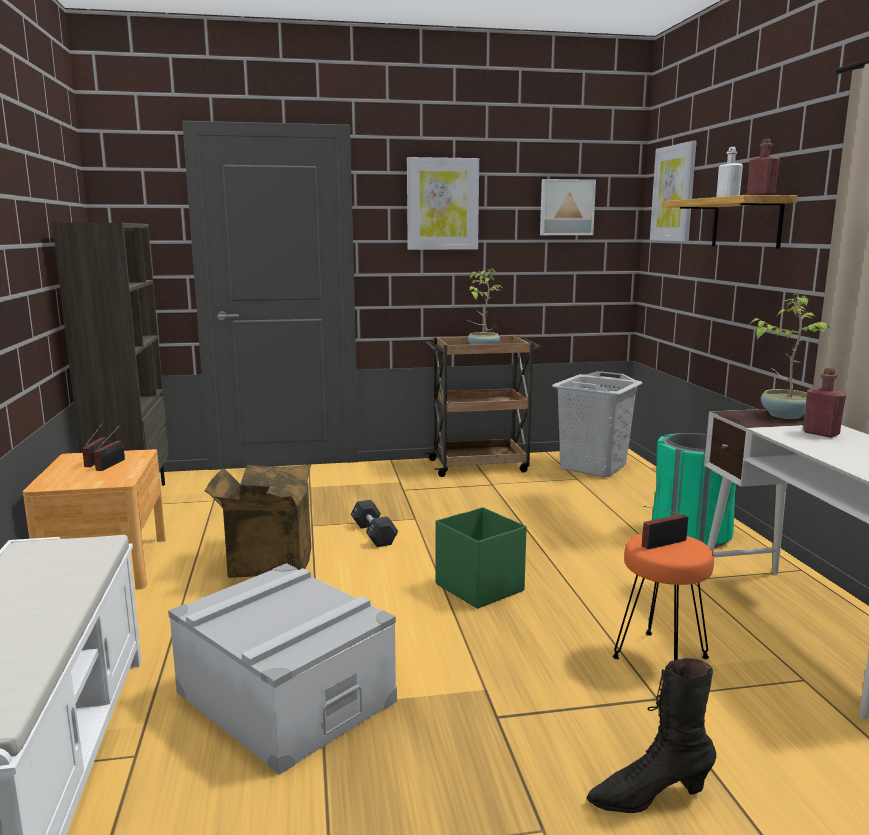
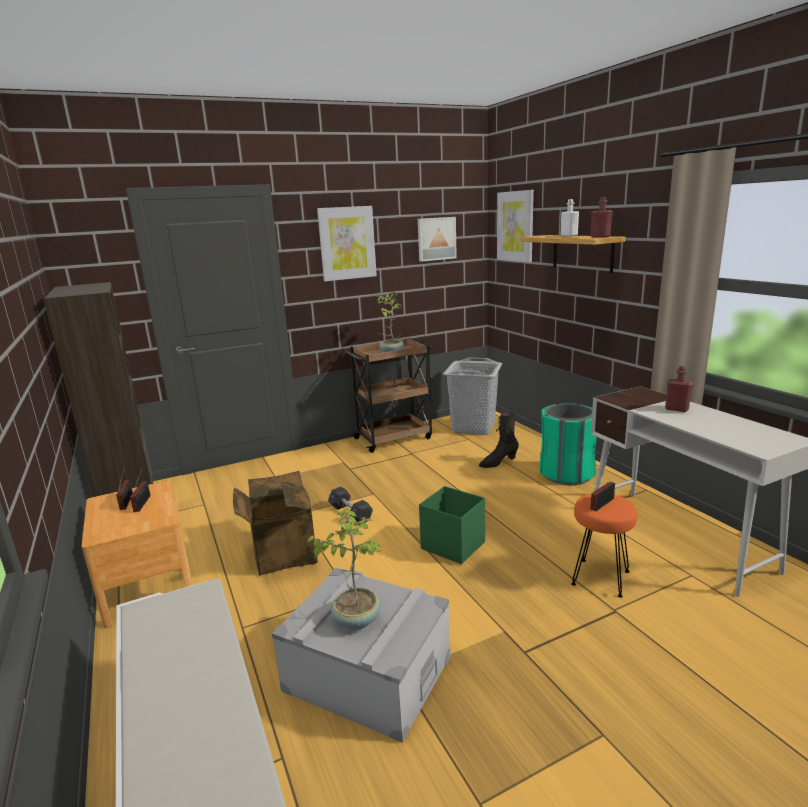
camera: 15 degrees left, 5 degrees up
black boot [586,658,716,813] -> black boot moved to [479,412,519,468]
potted plant [750,294,830,419] -> potted plant moved to [305,508,381,630]

